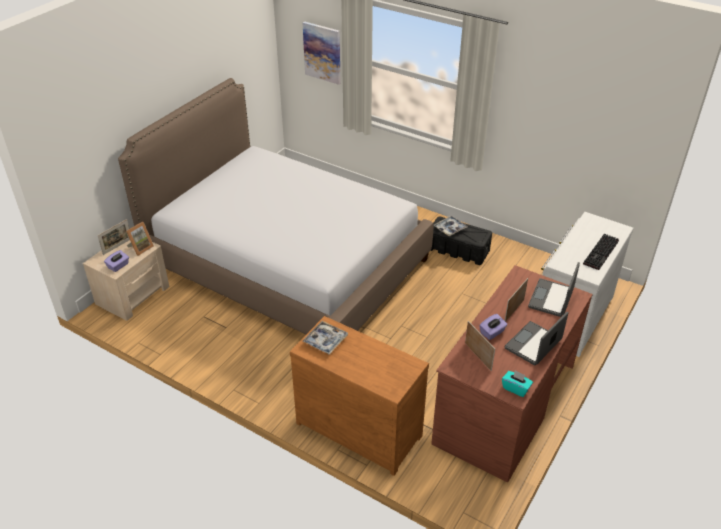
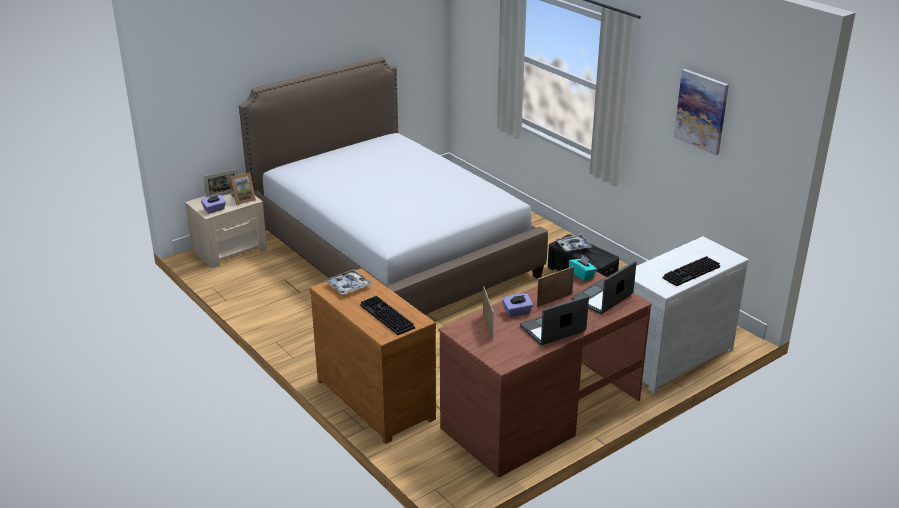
camera: 20 degrees right, 10 degrees down
picture [303,21,341,85] -> picture moved to [674,69,729,155]
turquoise tissue box [502,370,533,397] -> turquoise tissue box moved to [569,255,597,281]
none -> keyboard [360,296,415,335]

